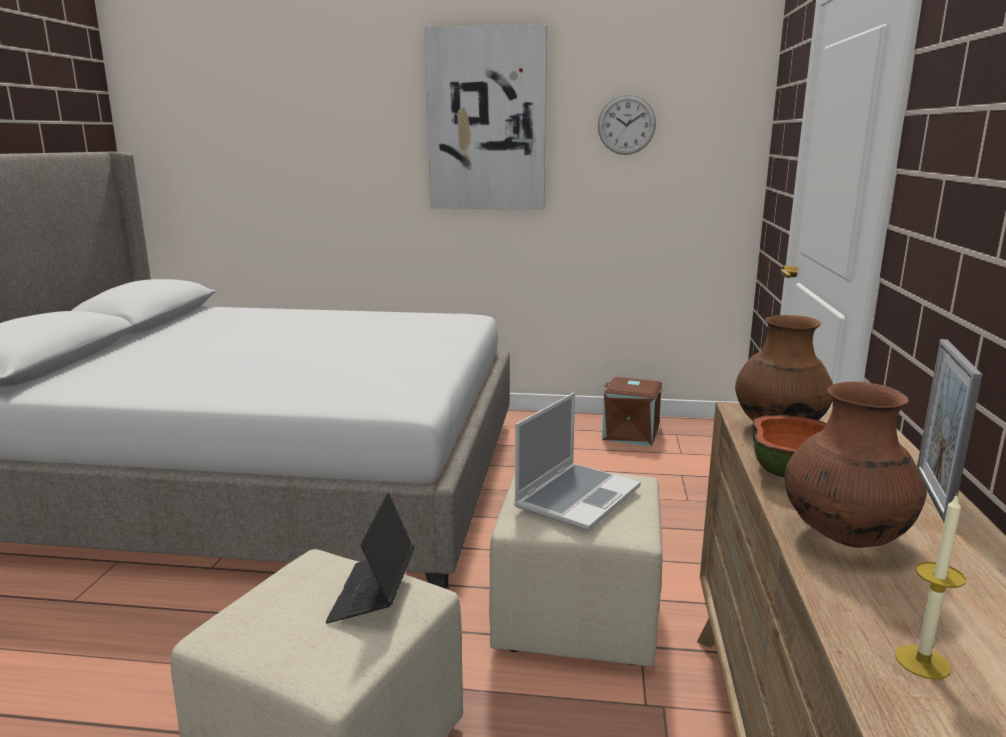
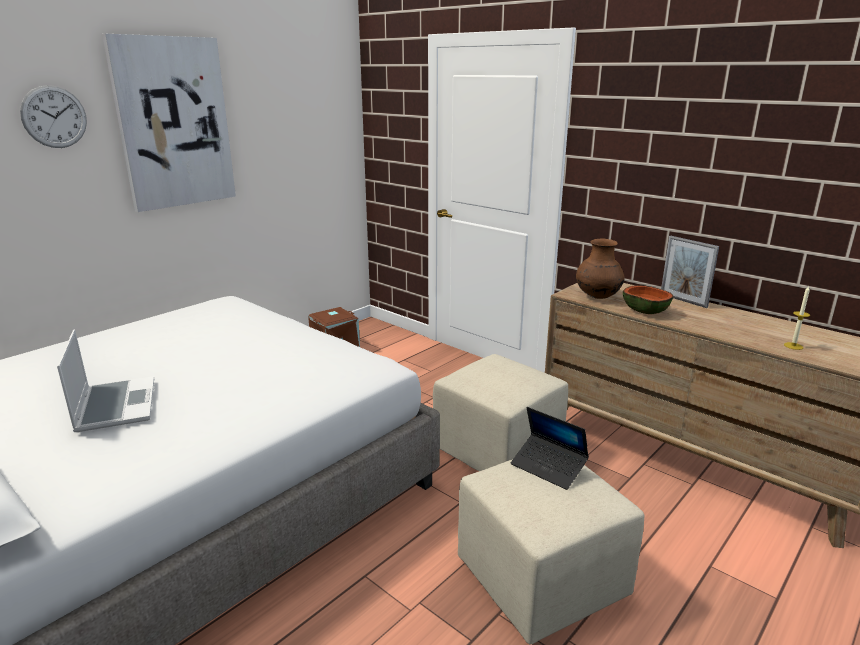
camera: 55 degrees left, 5 degrees up
laptop [514,392,641,531] -> laptop moved to [57,329,154,432]
wall clock [598,94,656,155] -> wall clock moved to [20,85,87,148]
brown vase [784,381,927,548] -> none

